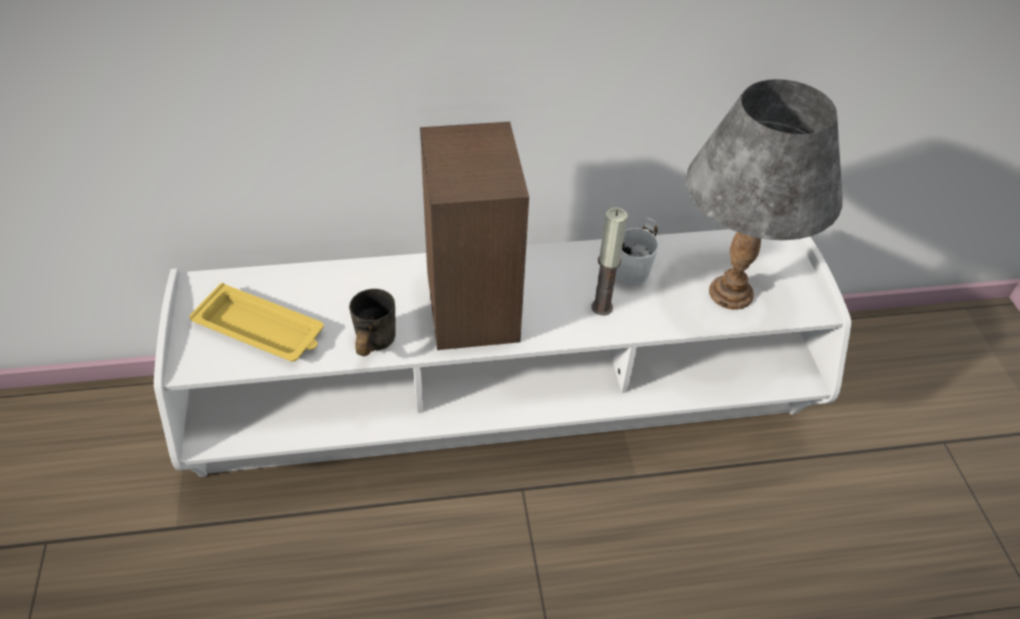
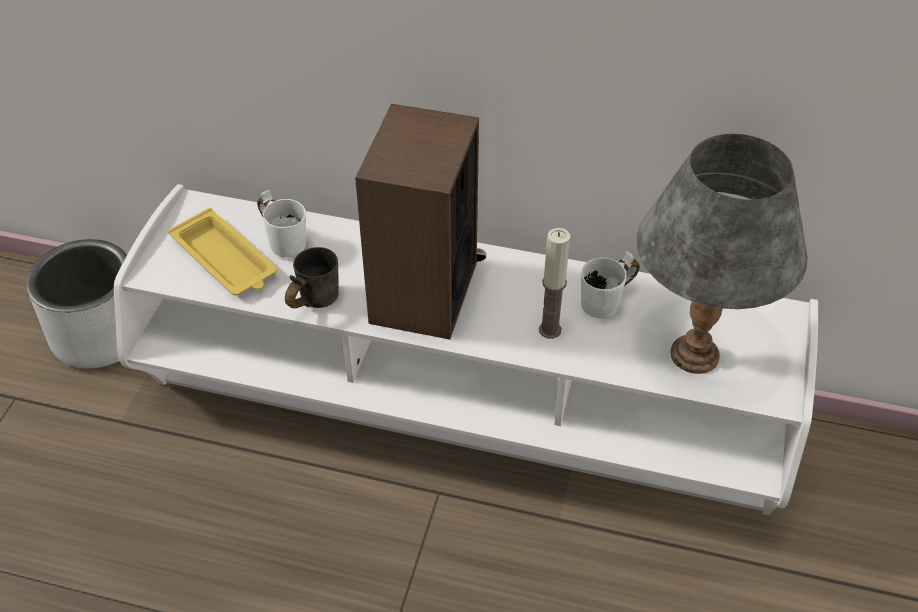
camera: 25 degrees right, 0 degrees up
none -> grey planter [26,239,127,368]
none -> white mug [257,190,306,257]

